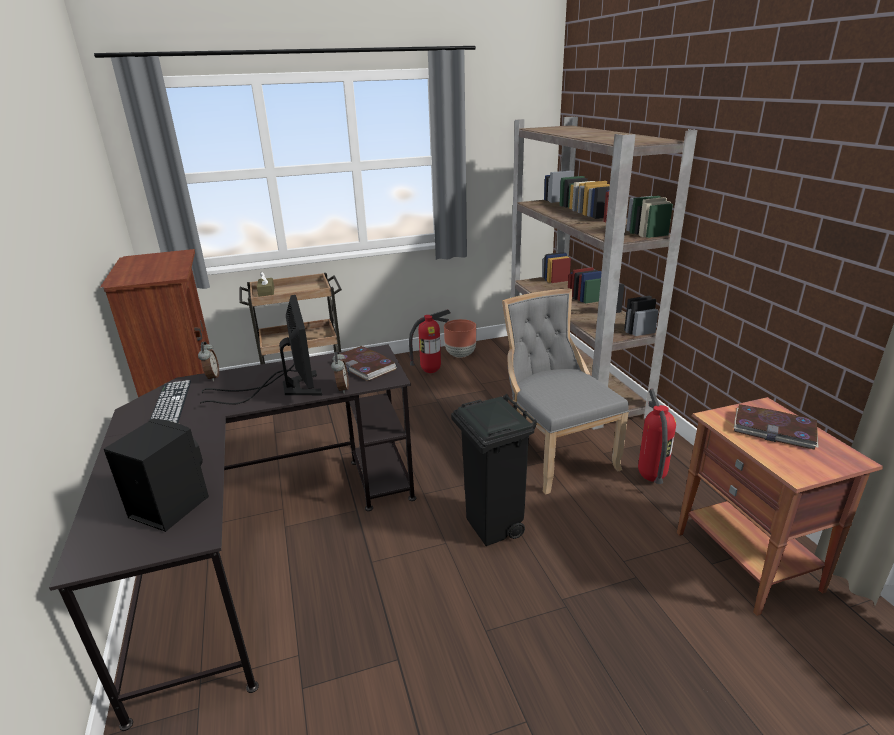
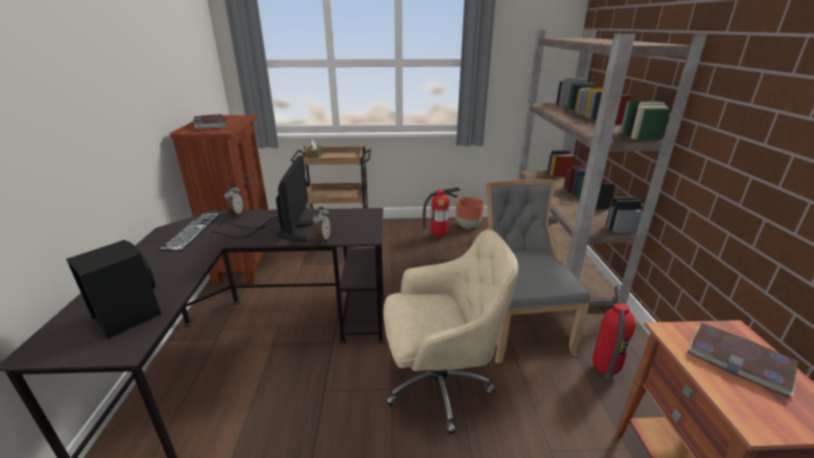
camera: 15 degrees right, 0 degrees up
book [334,346,397,381] -> book moved to [193,114,226,130]
black trash can [451,394,537,546] -> beige office chair [383,229,518,434]

